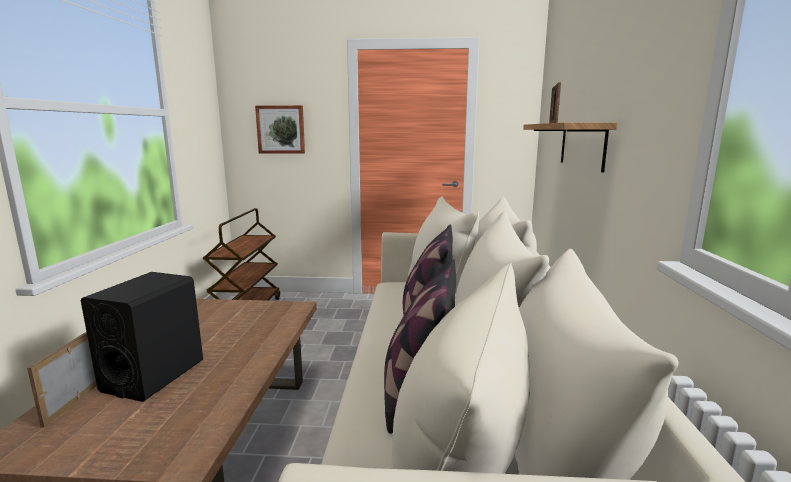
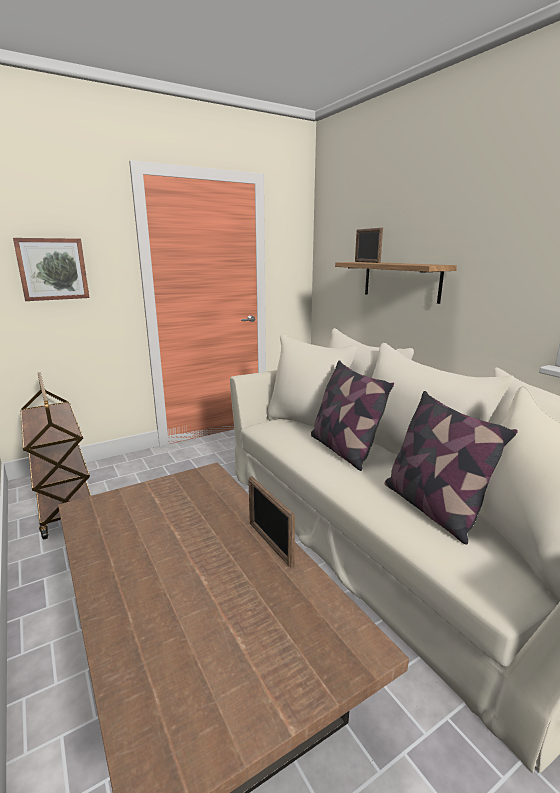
camera: 35 degrees left, 5 degrees up
picture frame [27,332,97,427] -> picture frame moved to [249,476,295,568]
black speaker [81,272,203,402] -> none

